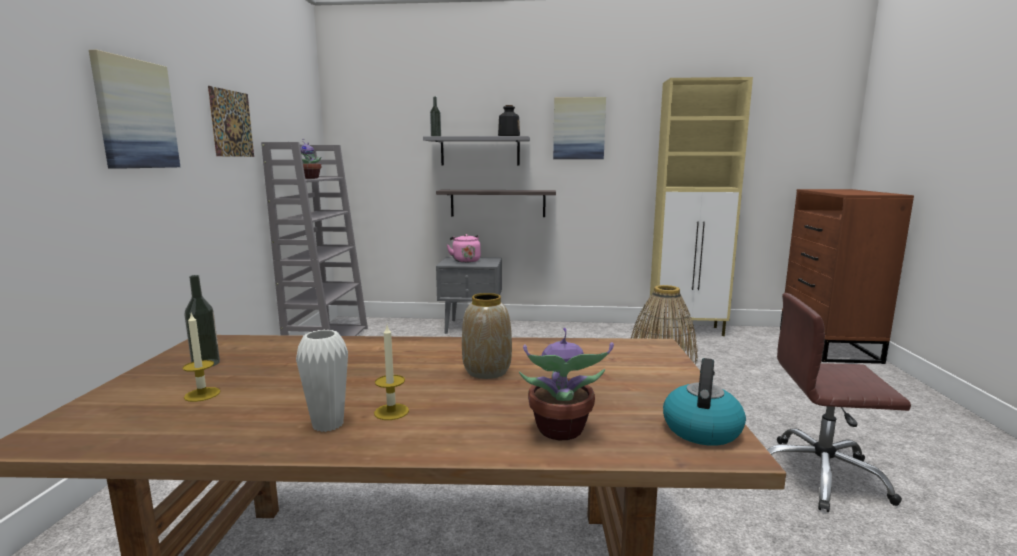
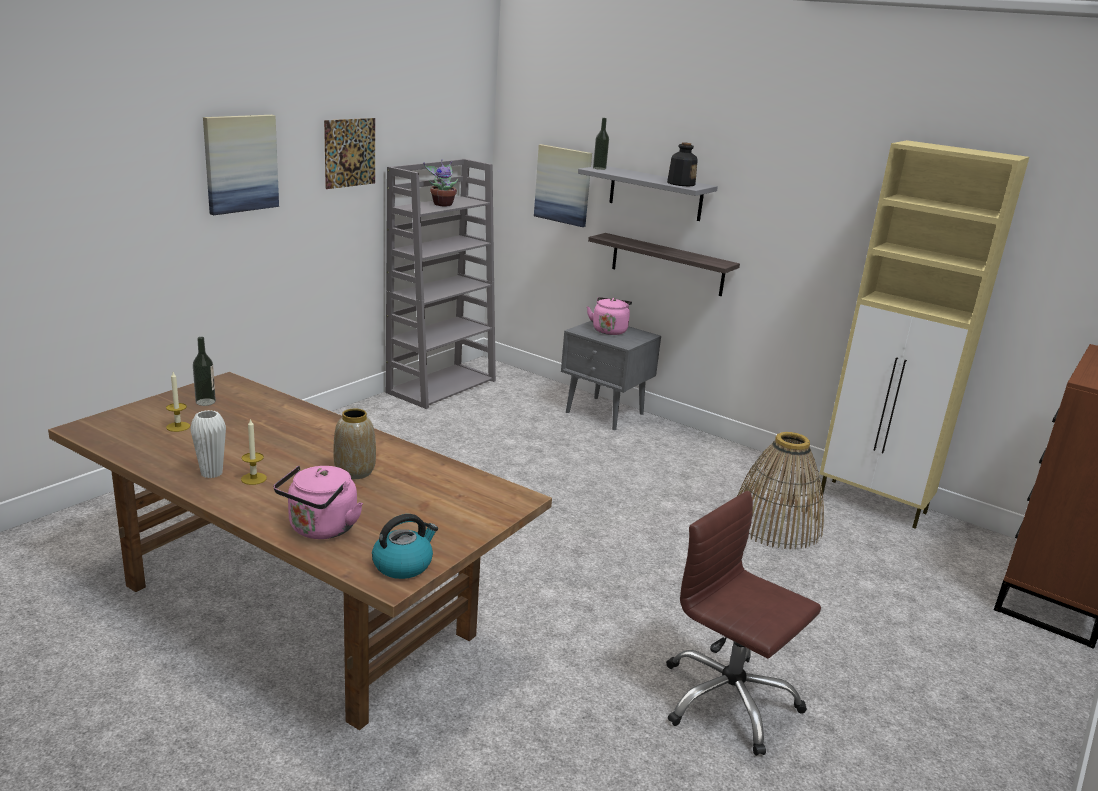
camera: 30 degrees right, 10 degrees up
potted plant [519,328,614,440] -> pink kettle [274,465,363,539]
picture [553,97,606,159] -> picture moved to [534,144,592,227]

